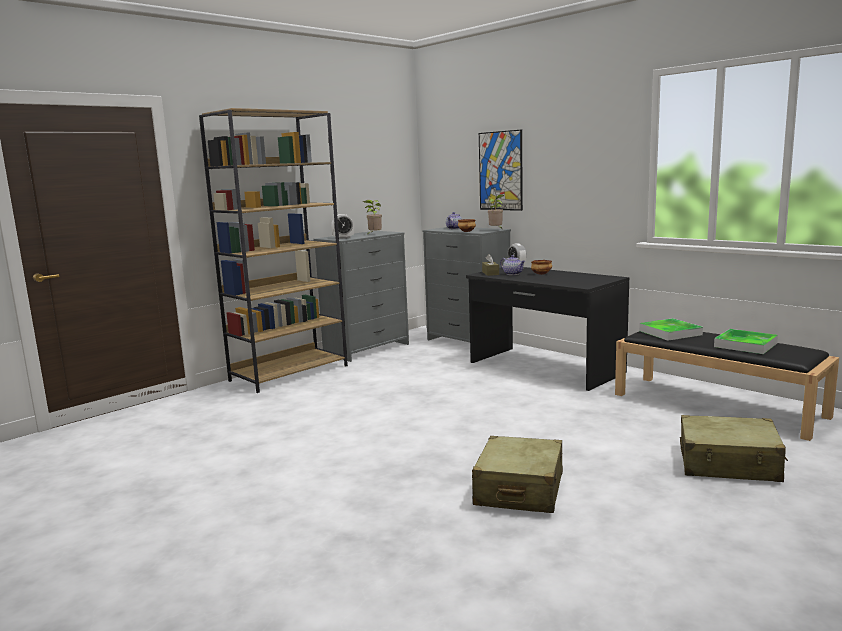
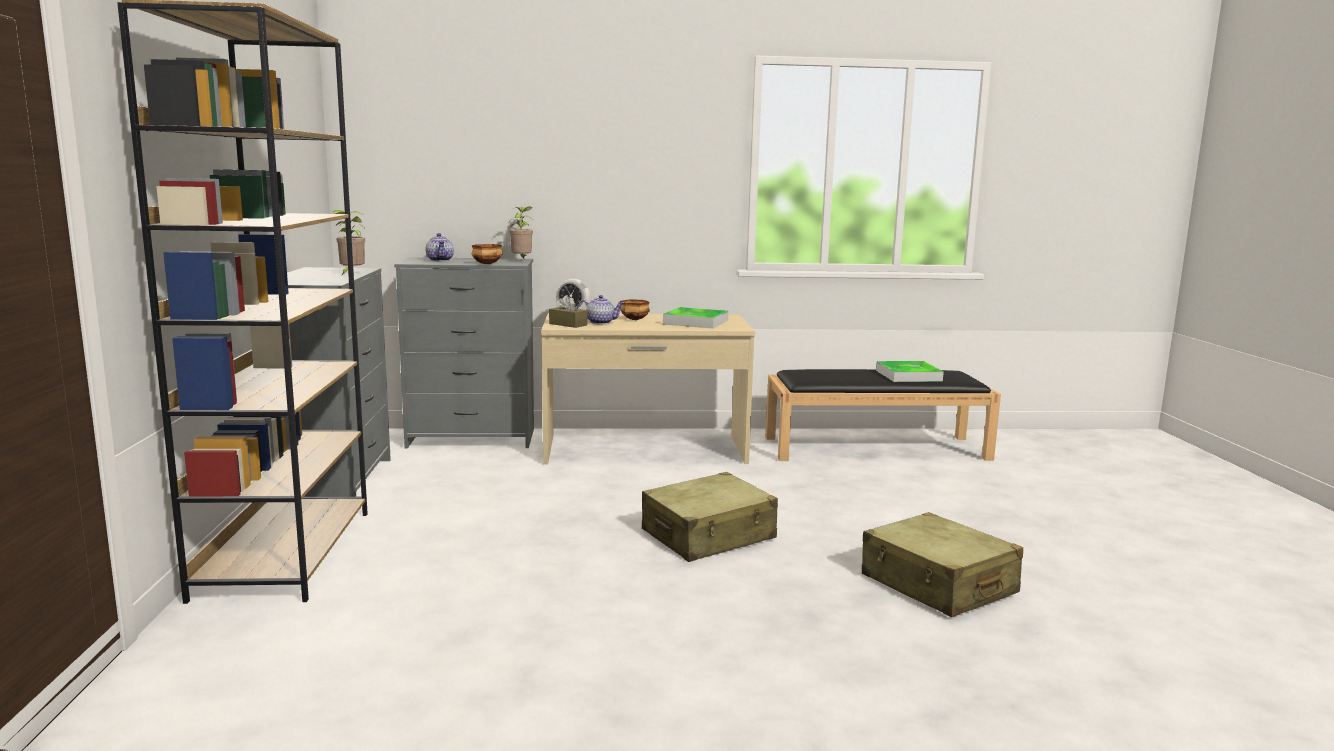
camera: 50 degrees left, 0 degrees up
alarm clock [331,214,354,239] -> none
black desk [466,267,629,391] -> beige desk [541,313,755,465]
picture [479,129,523,211] -> none
tray [639,318,703,341] -> tray moved to [663,307,729,328]
beige suitcase [680,415,788,482] -> beige suitcase moved to [642,472,778,562]

